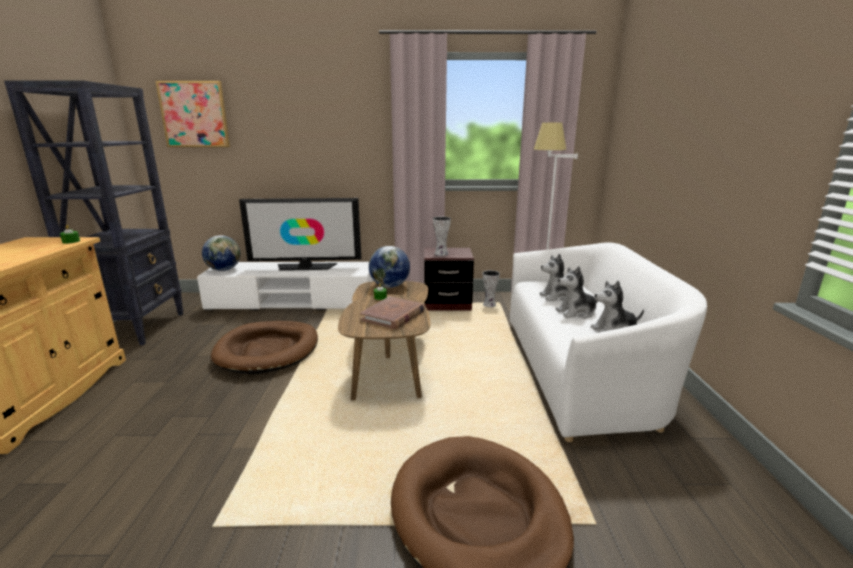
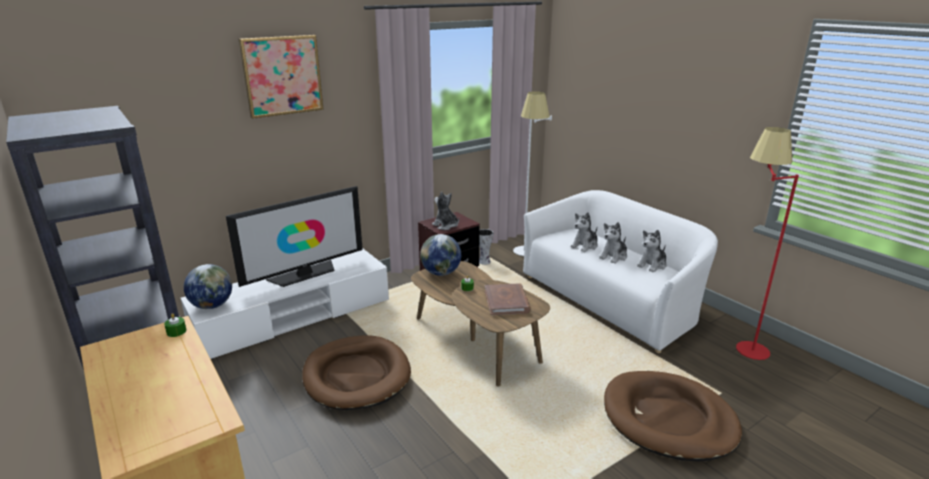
camera: 35 degrees left, 5 degrees up
picture [155,81,230,147] -> picture moved to [239,35,324,119]
vase [433,217,451,256] -> plush toy [432,192,459,230]
none -> red floor lamp [736,127,799,360]

